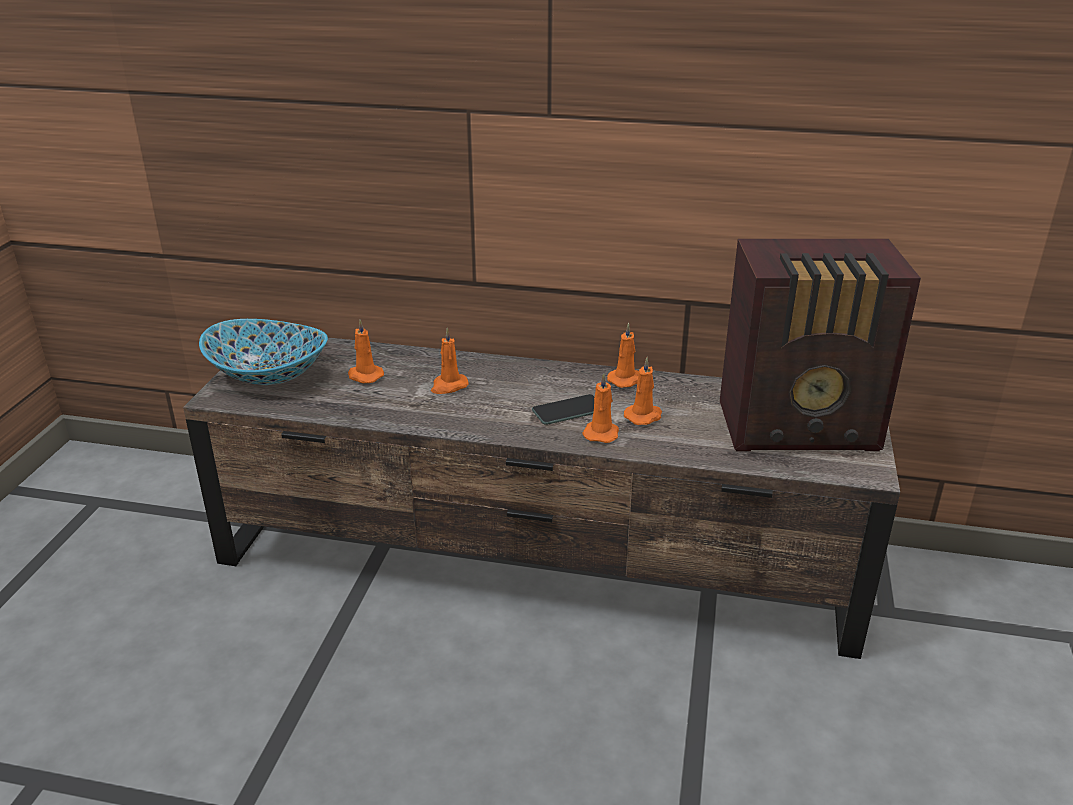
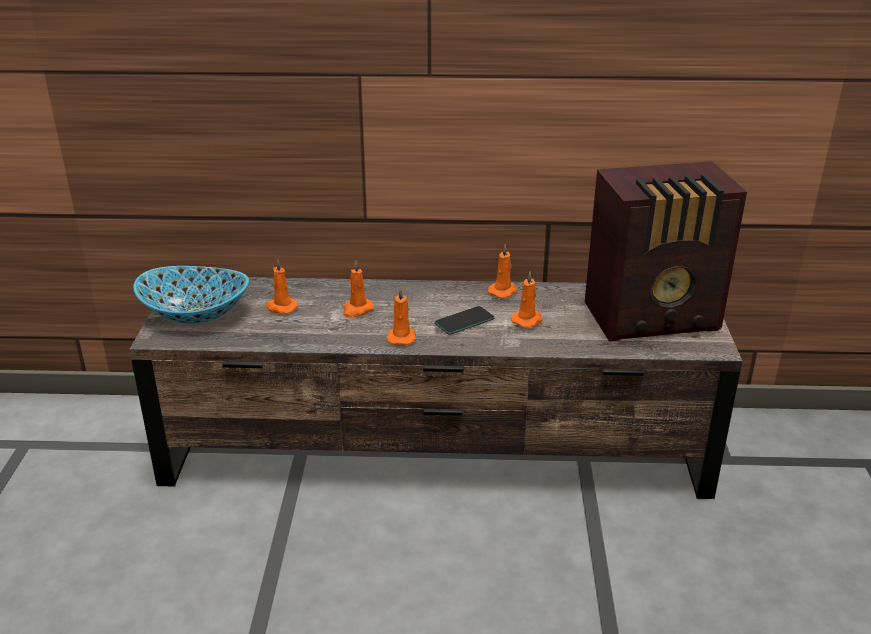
camera: 10 degrees left, 0 degrees up
orange candle [583,373,619,443] -> orange candle moved to [386,287,416,345]

